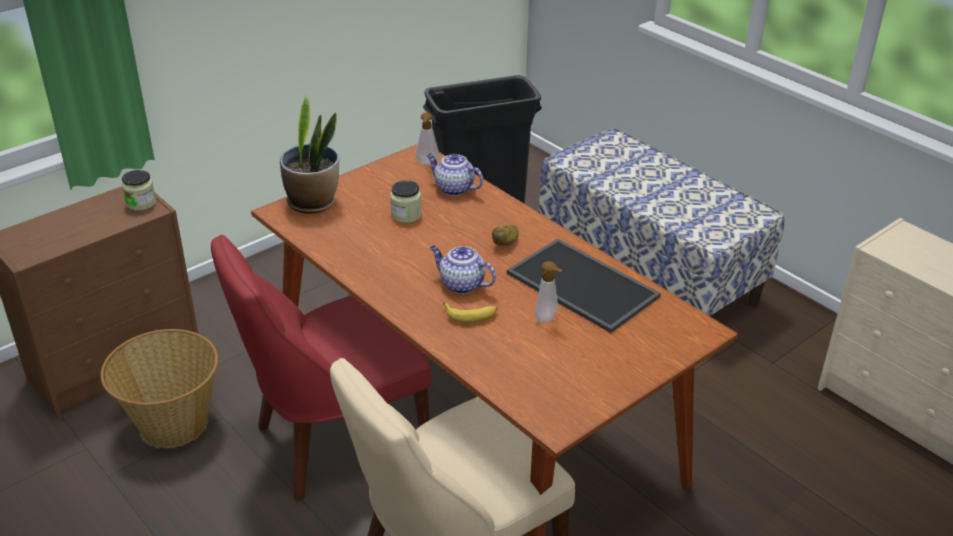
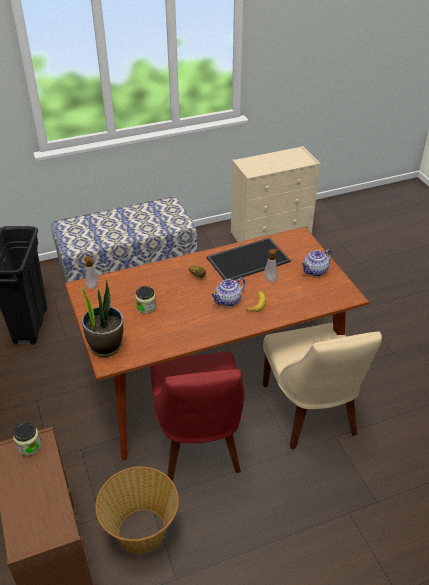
camera: 70 degrees left, 5 degrees up
teapot [426,154,483,196] -> teapot moved to [302,249,332,276]

